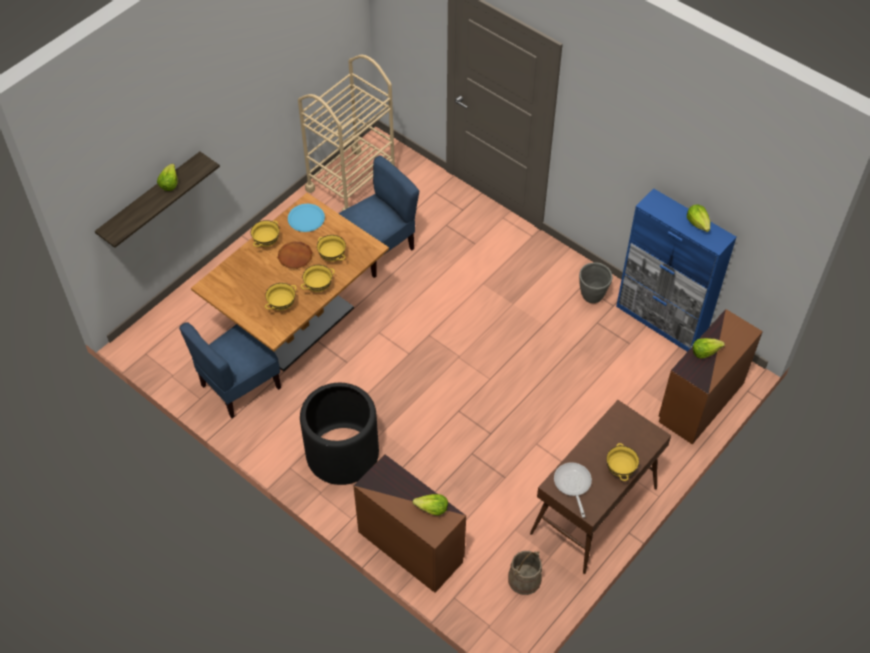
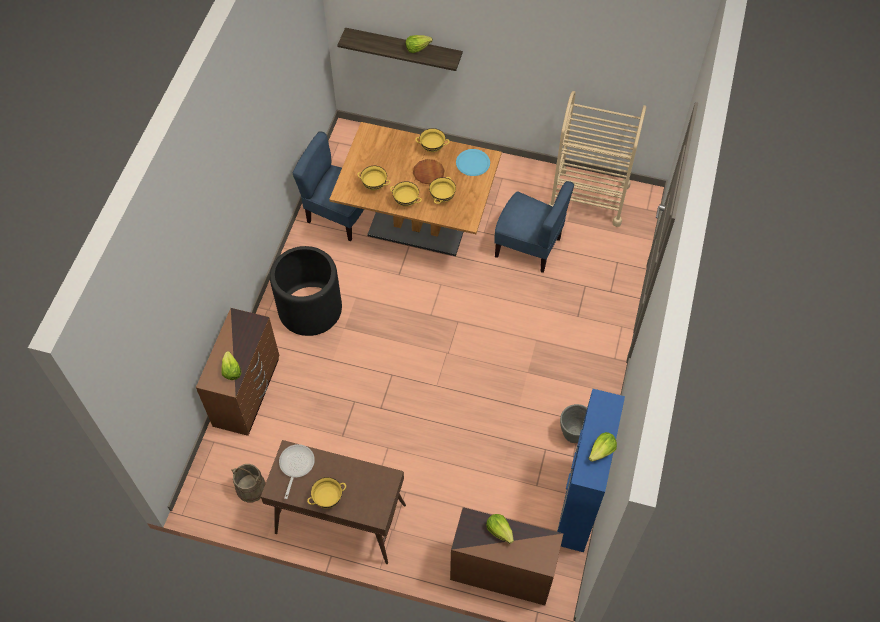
camera: 65 degrees right, 5 degrees up
frying pan [554,462,592,517] -> frying pan turned 45 degrees counterclockwise [279,444,315,499]

